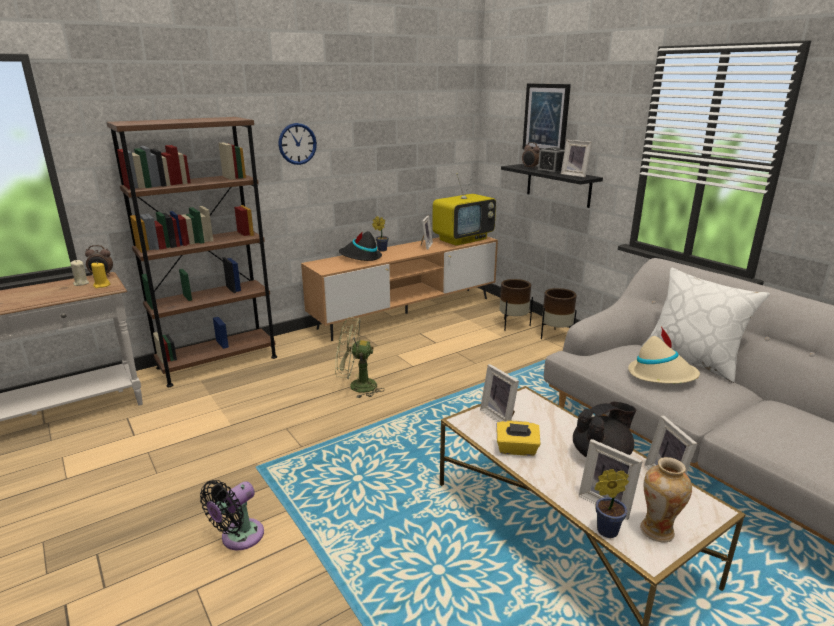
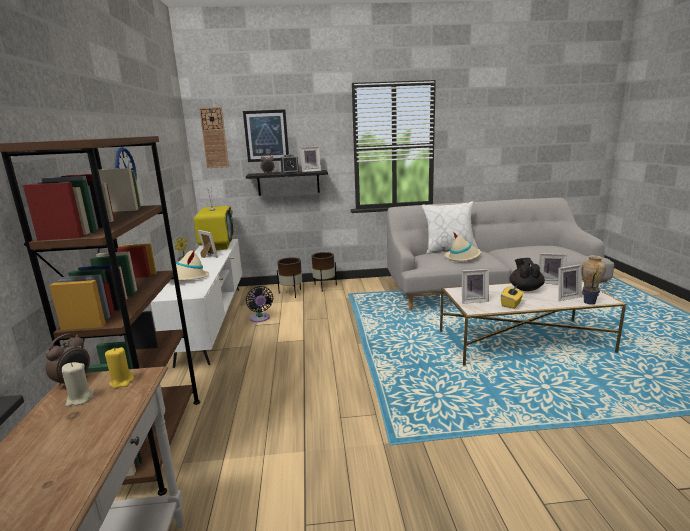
camera: 60 degrees left, 5 degrees down
black fan [200,480,264,550] -> black fan moved to [246,286,273,322]
brown tv stand [301,236,498,341] -> white tv stand [151,239,242,368]
green fan [335,317,385,398] -> none
black hat [339,231,382,261] -> beige hat [170,250,209,280]
none -> wall clock [199,107,229,168]

